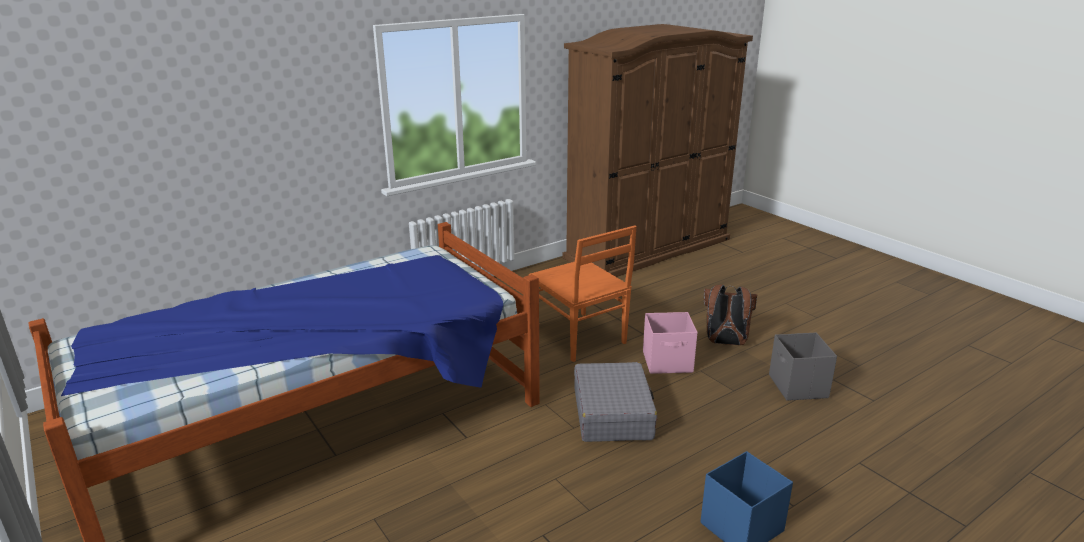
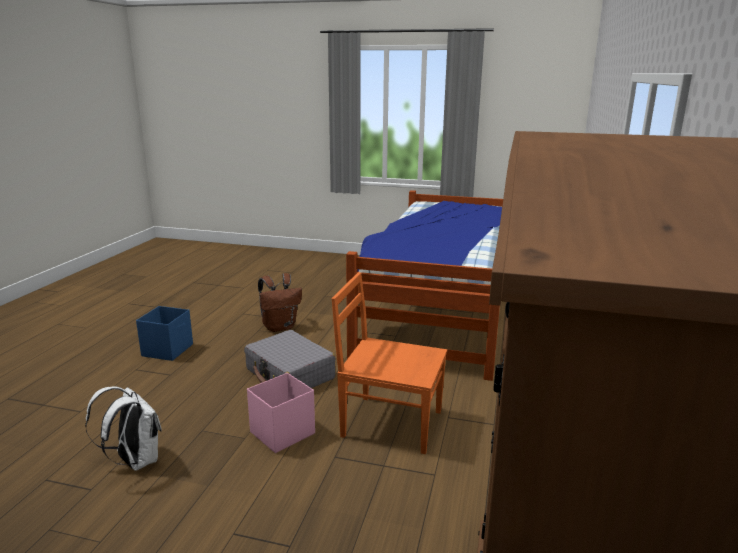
camera: 140 degrees right, 5 degrees down
brown backpack [704,285,757,345] -> brown backpack moved to [258,273,302,332]
grey storage box [769,332,837,401] -> white backpack [85,386,162,471]

